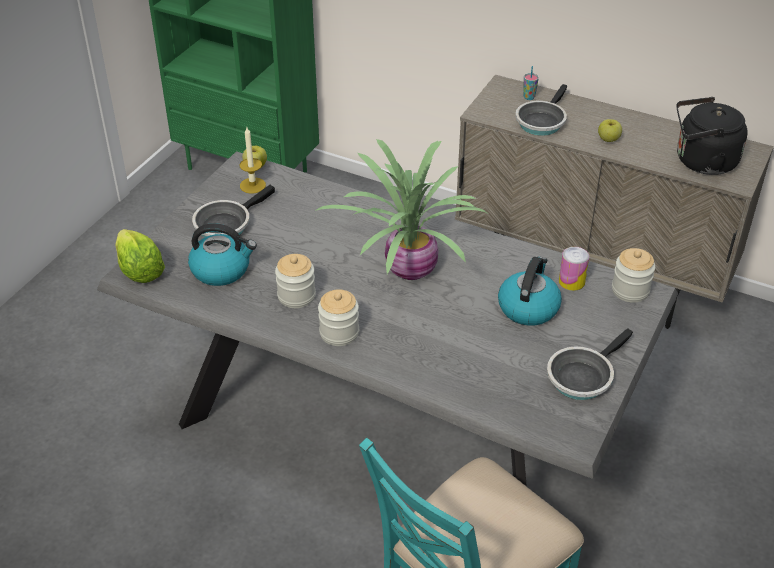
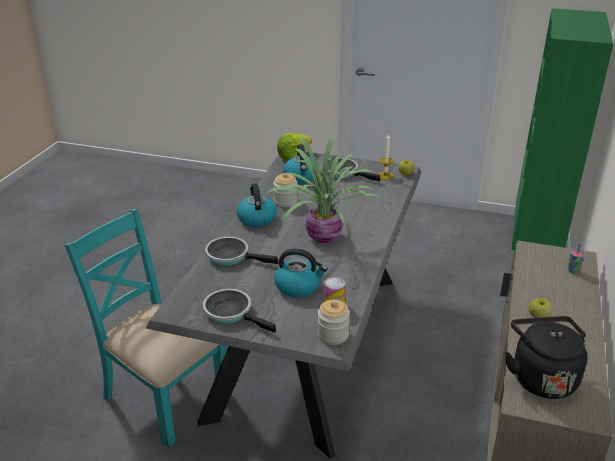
camera: 80 degrees right, 10 degrees down
jar [318,289,359,346] -> kettle [237,183,277,227]
frying pan [515,84,567,136] -> frying pan moved to [205,237,278,266]

